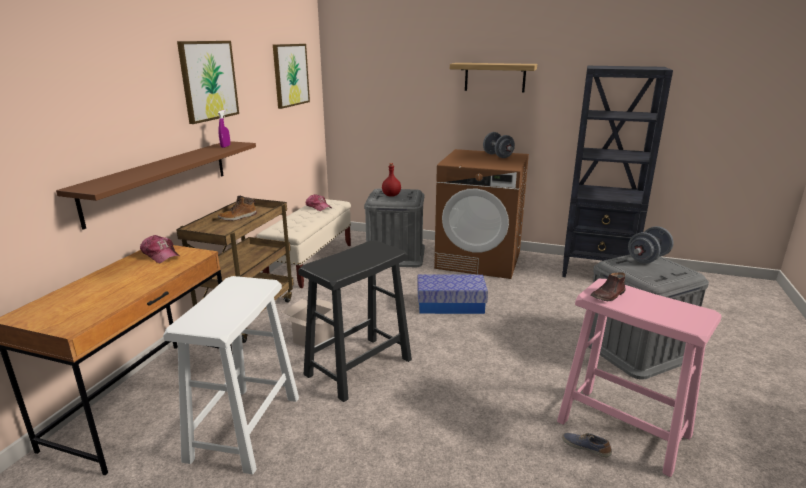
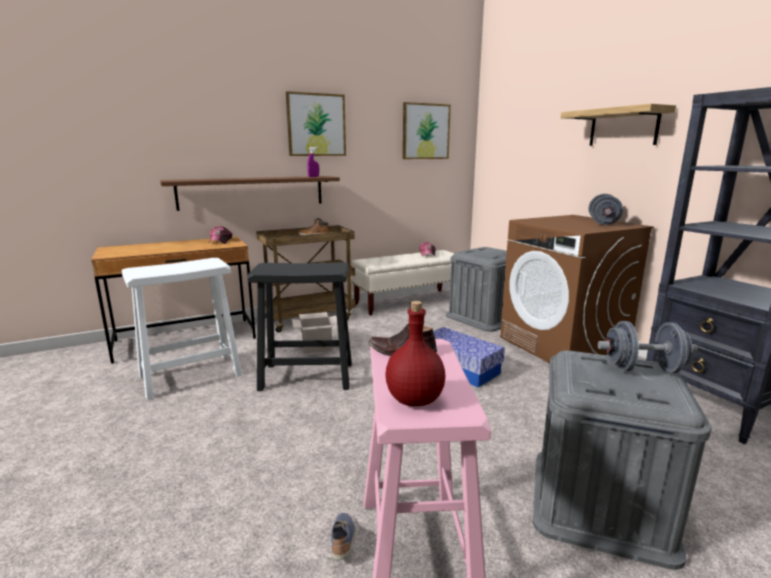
camera: 45 degrees right, 5 degrees down
red bottle [382,163,401,197] -> red bottle moved to [386,301,446,406]

